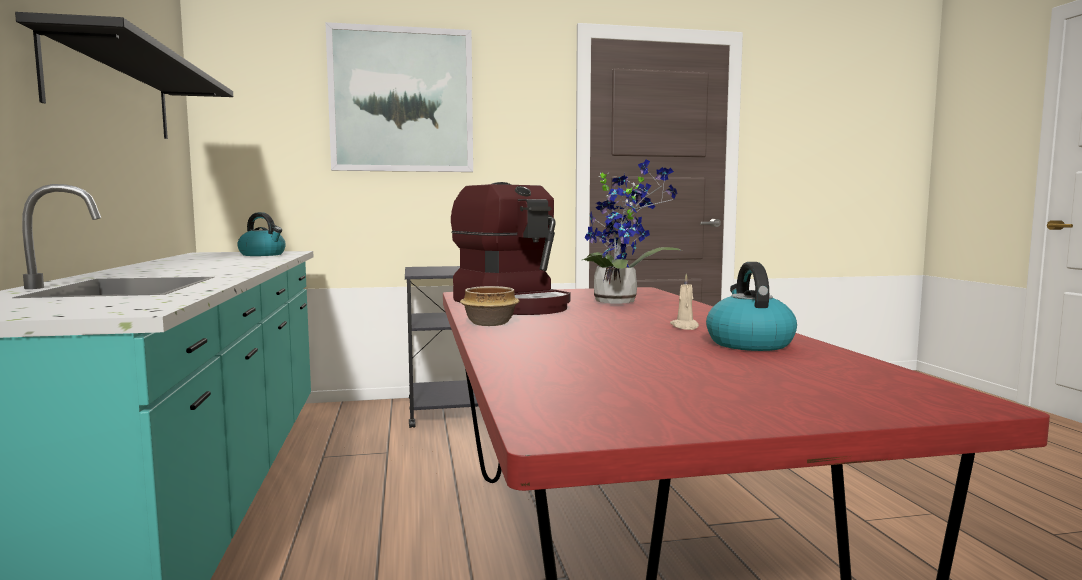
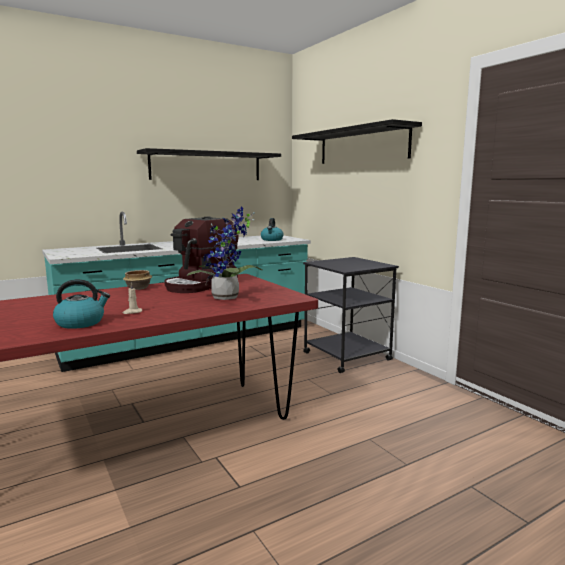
camera: 70 degrees right, 5 degrees up
picture [325,22,473,172] -> black shelf [292,119,422,164]

